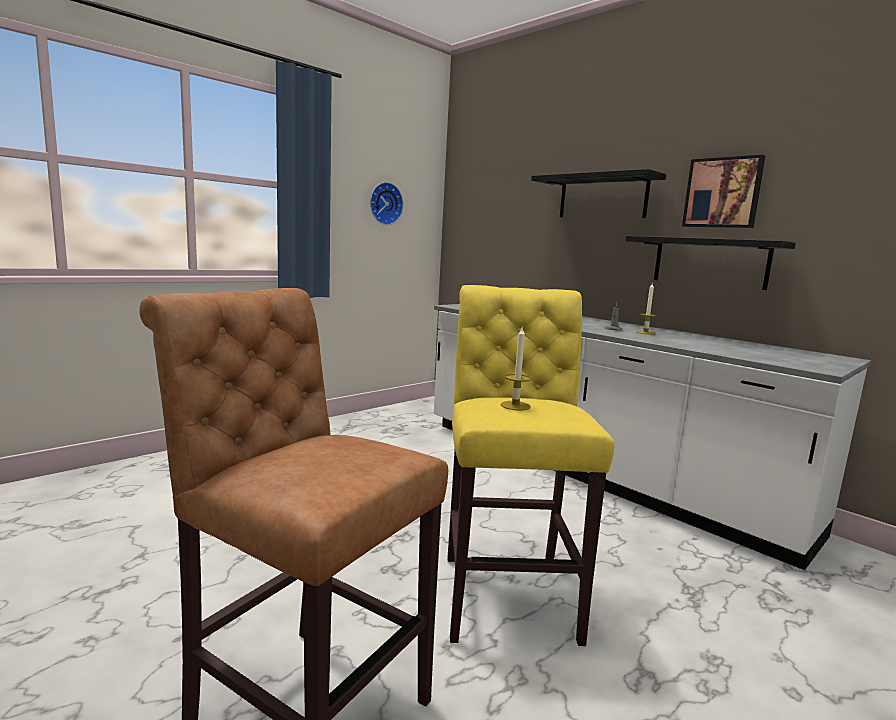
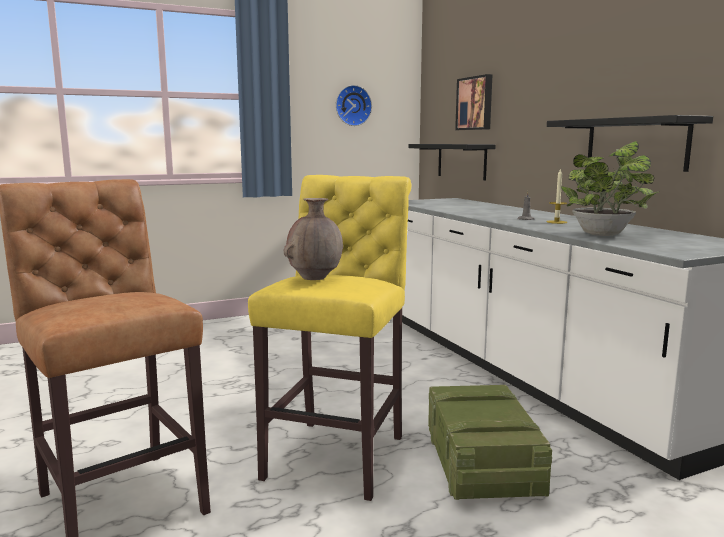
camera: 20 degrees right, 0 degrees up
candle [500,327,531,410] -> brown vase [283,198,343,280]
black shelf [531,169,666,218] -> black shelf moved to [408,144,496,180]
picture [682,155,765,228] -> picture moved to [455,74,493,130]
none -> crate [428,385,552,500]
none -> potted plant [561,141,660,236]

